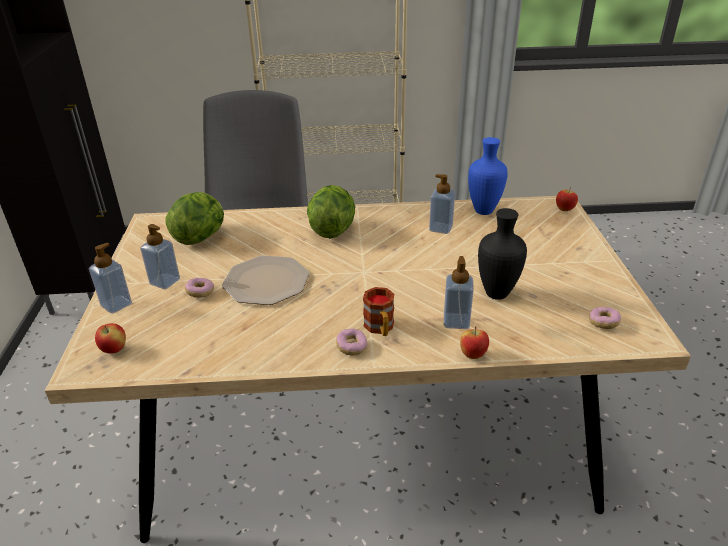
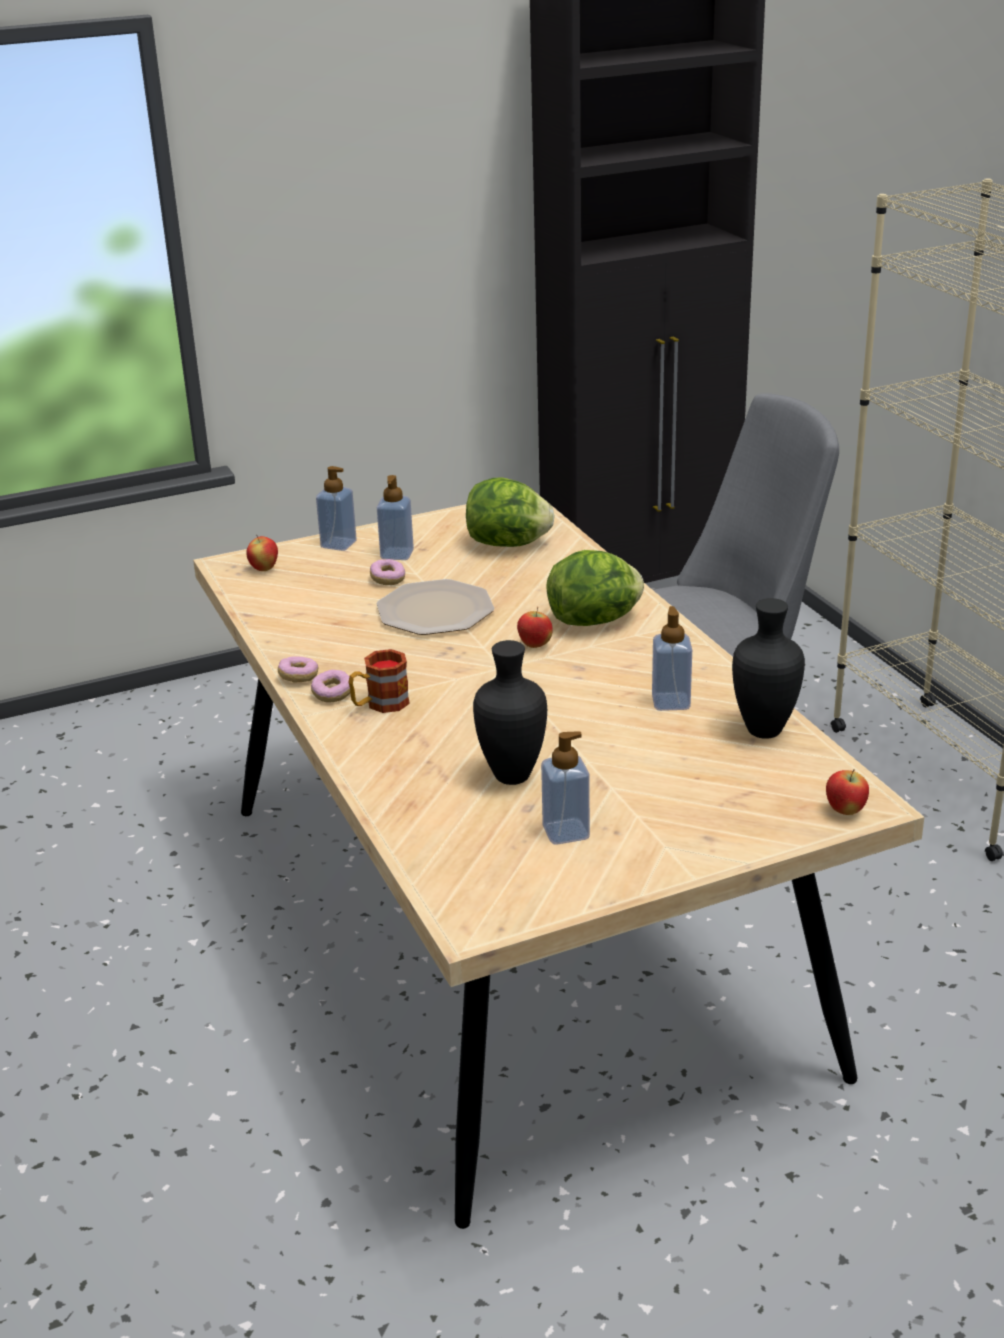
camera: 70 degrees right, 5 degrees down
soap dispenser [444,256,474,329] -> soap dispenser moved to [541,731,590,845]
apple [460,326,489,359] -> apple moved to [517,607,553,648]
blue vase [468,137,508,215] -> black vase [732,598,805,739]
donut [589,307,621,329] -> donut moved to [278,656,318,682]

